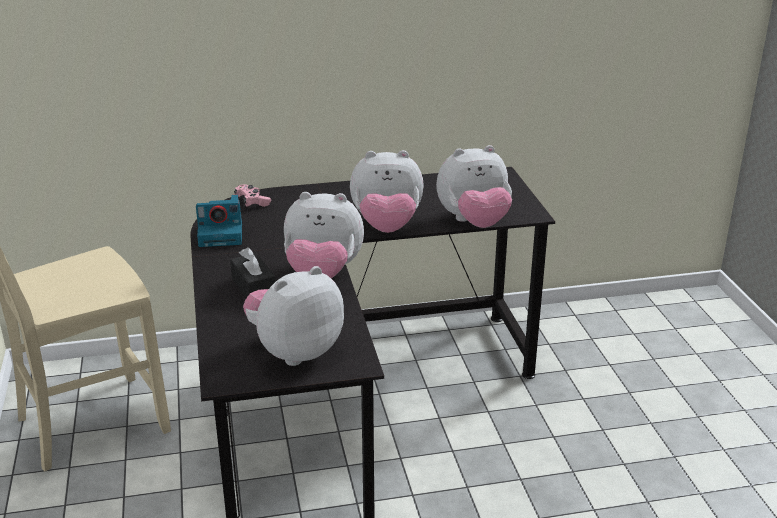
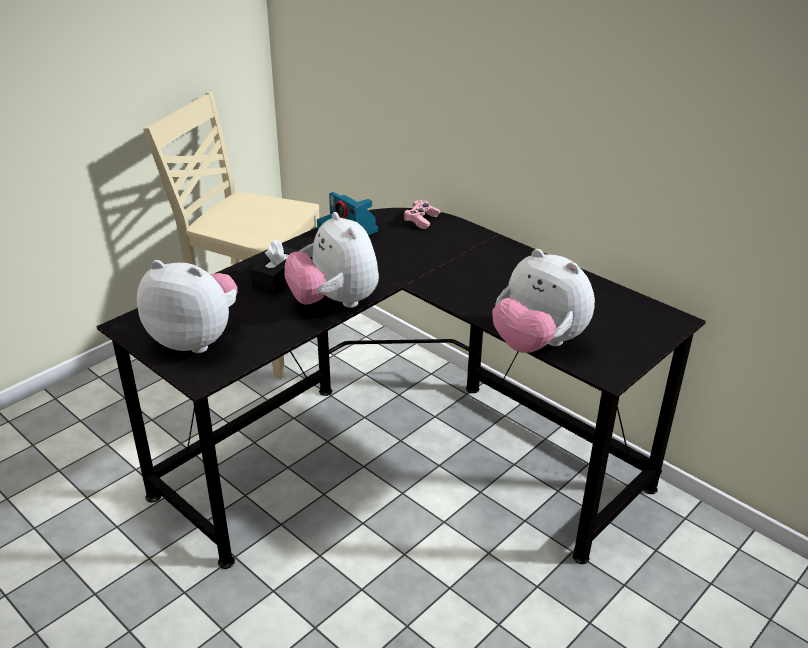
camera: 55 degrees right, 5 degrees up
plush toy [350,150,424,233] -> none

